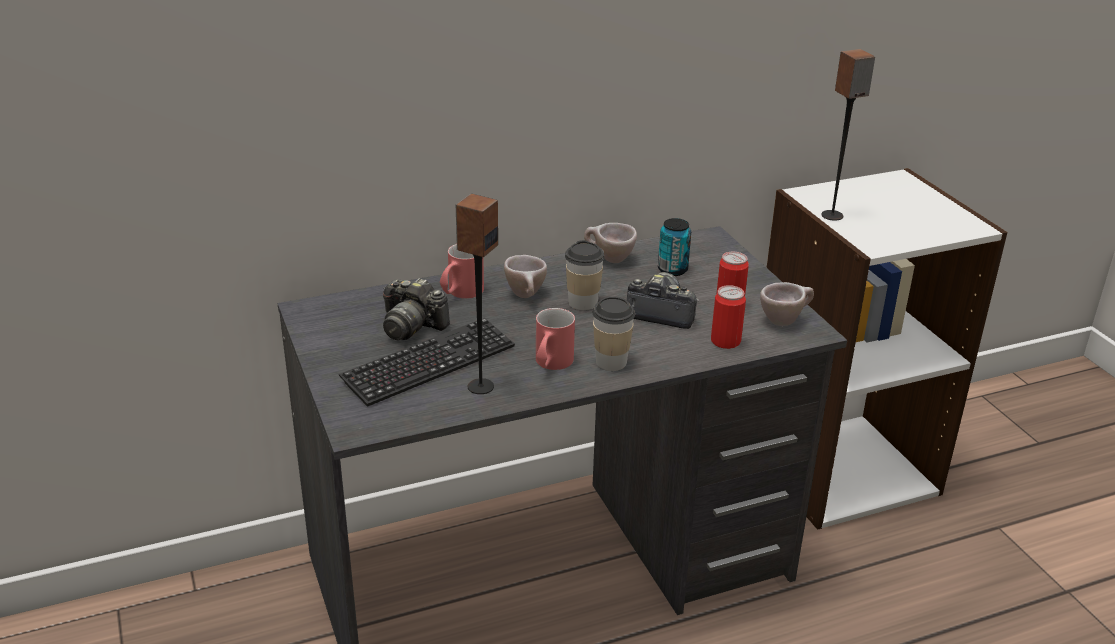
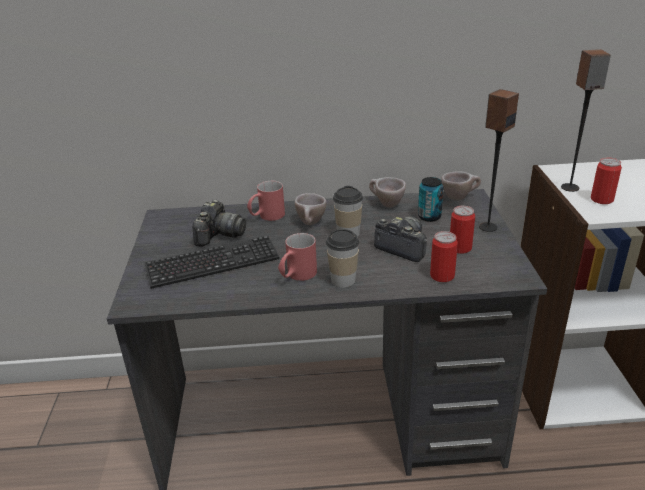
camera: 20 degrees right, 0 degrees up
camera [383,278,450,341] -> camera turned 120 degrees counterclockwise [192,200,246,247]
speaker [456,194,498,394] -> speaker moved to [479,89,519,232]
beige cup [760,282,814,326] -> beige cup moved to [441,172,481,200]
none -> can [591,158,622,204]

